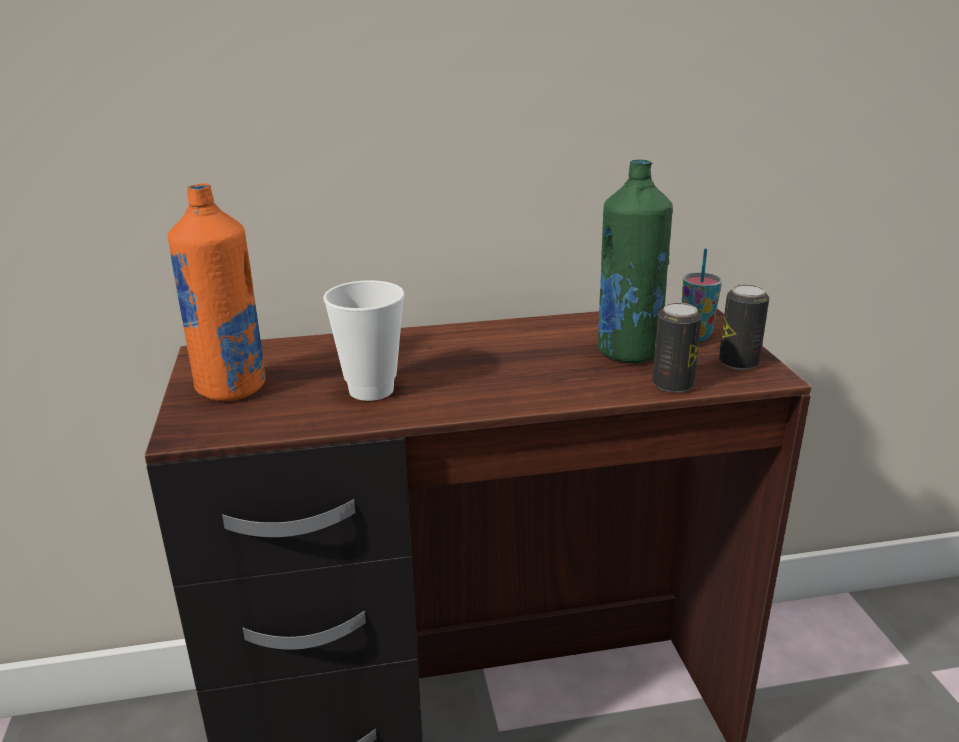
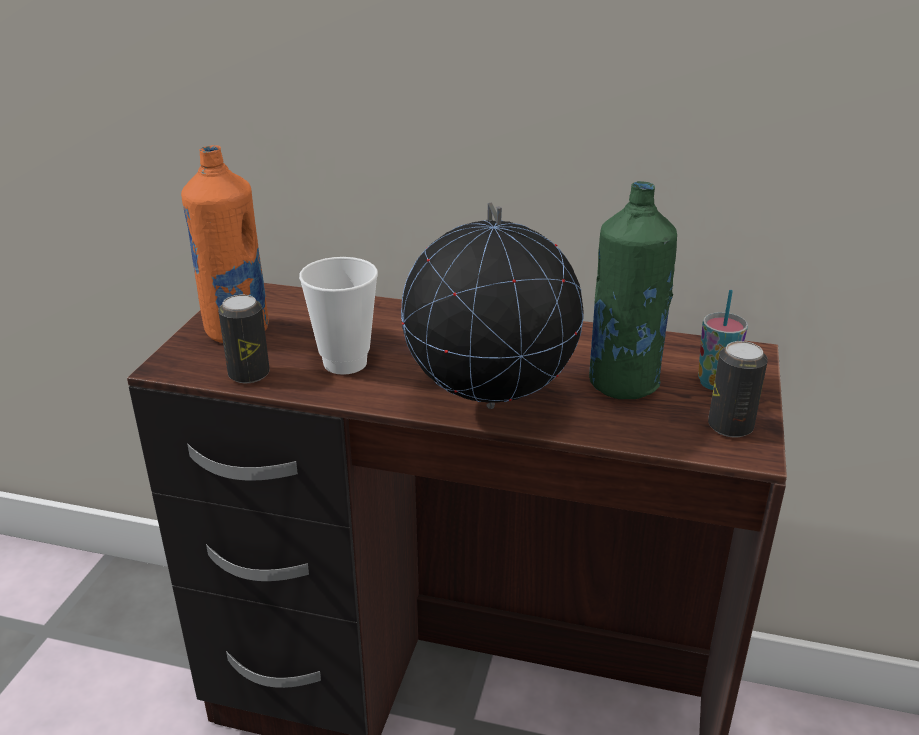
camera: 25 degrees right, 5 degrees up
can [652,303,702,393] -> can moved to [218,295,270,383]
none -> globe [401,202,584,409]

